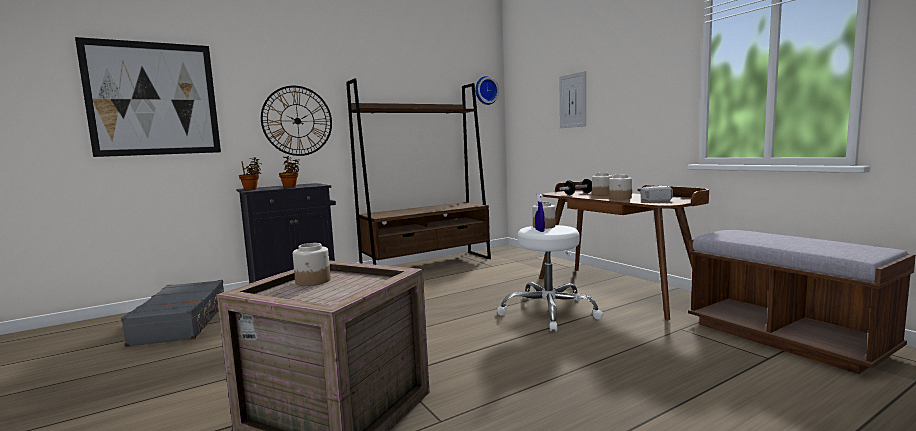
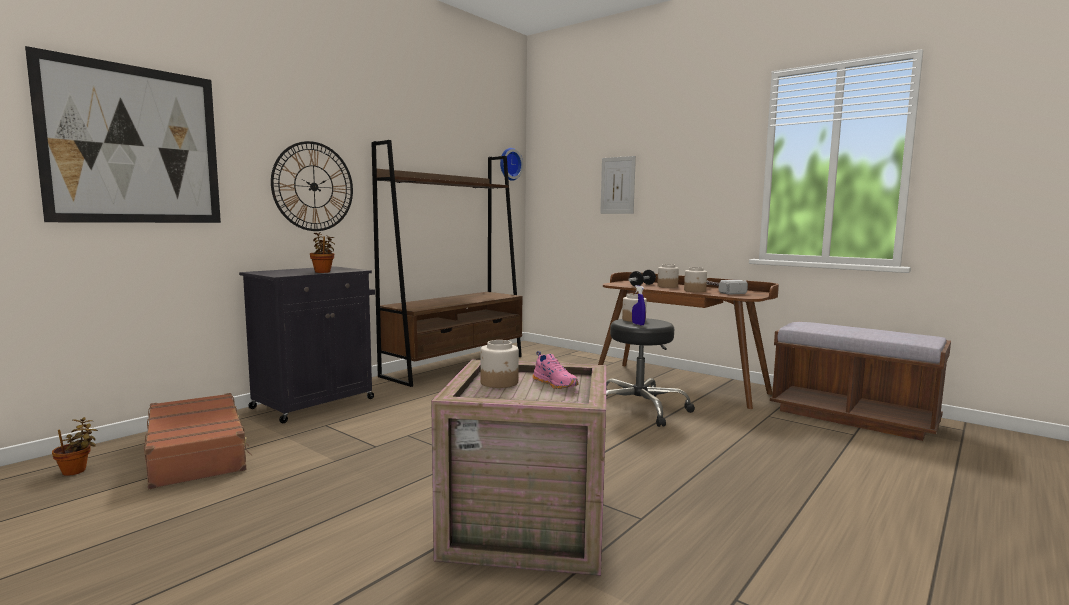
camera: 20 degrees left, 0 degrees up
grey suitcase [121,280,224,347] -> brown suitcase [144,393,252,489]
potted plant [239,157,262,190] -> potted plant moved to [52,417,98,476]
white stool [497,225,603,331] -> black stool [606,318,695,427]
none -> pink shoe [532,351,579,389]

